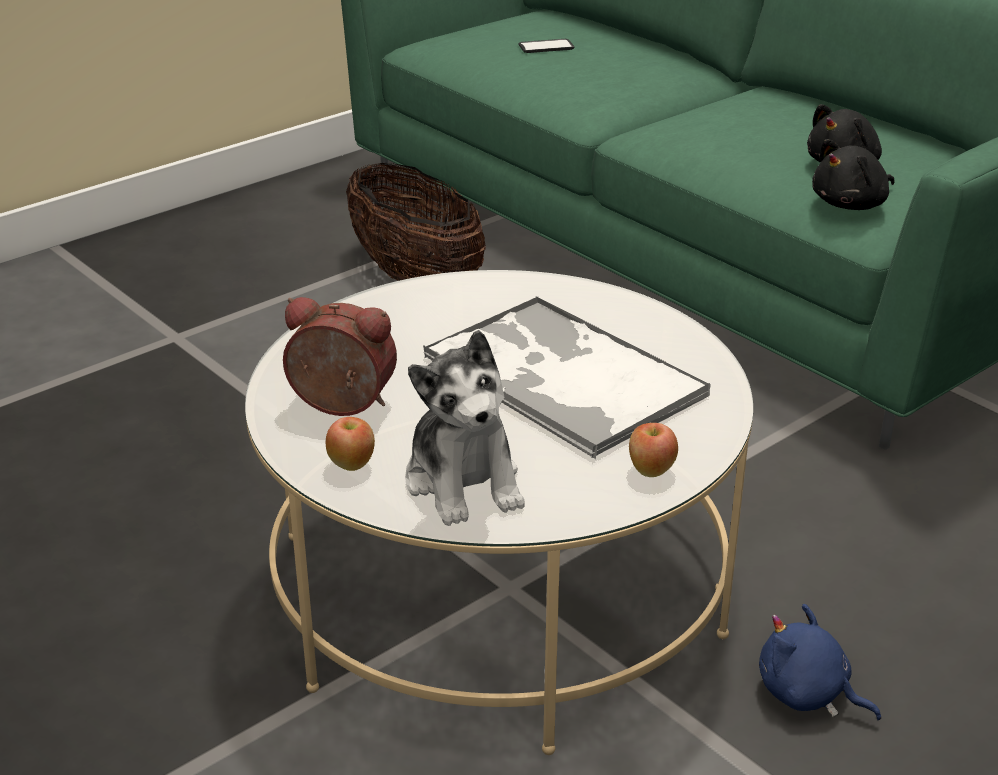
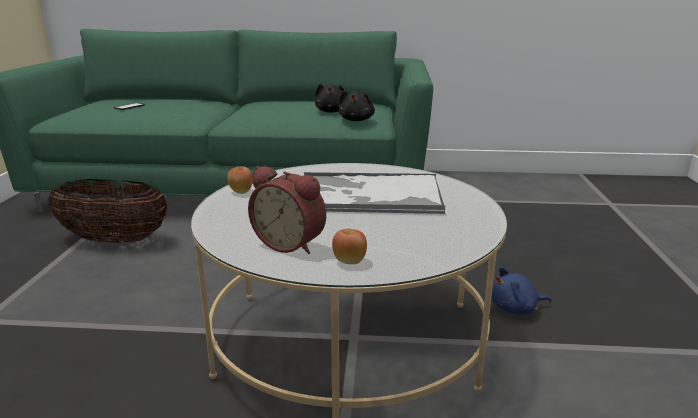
camera: 45 degrees left, 10 degrees down
alarm clock [283,297,397,416] -> alarm clock turned 120 degrees counterclockwise [248,166,326,254]
plush toy [405,330,525,526] -> none
apple [629,423,678,477] -> apple moved to [227,166,253,194]

